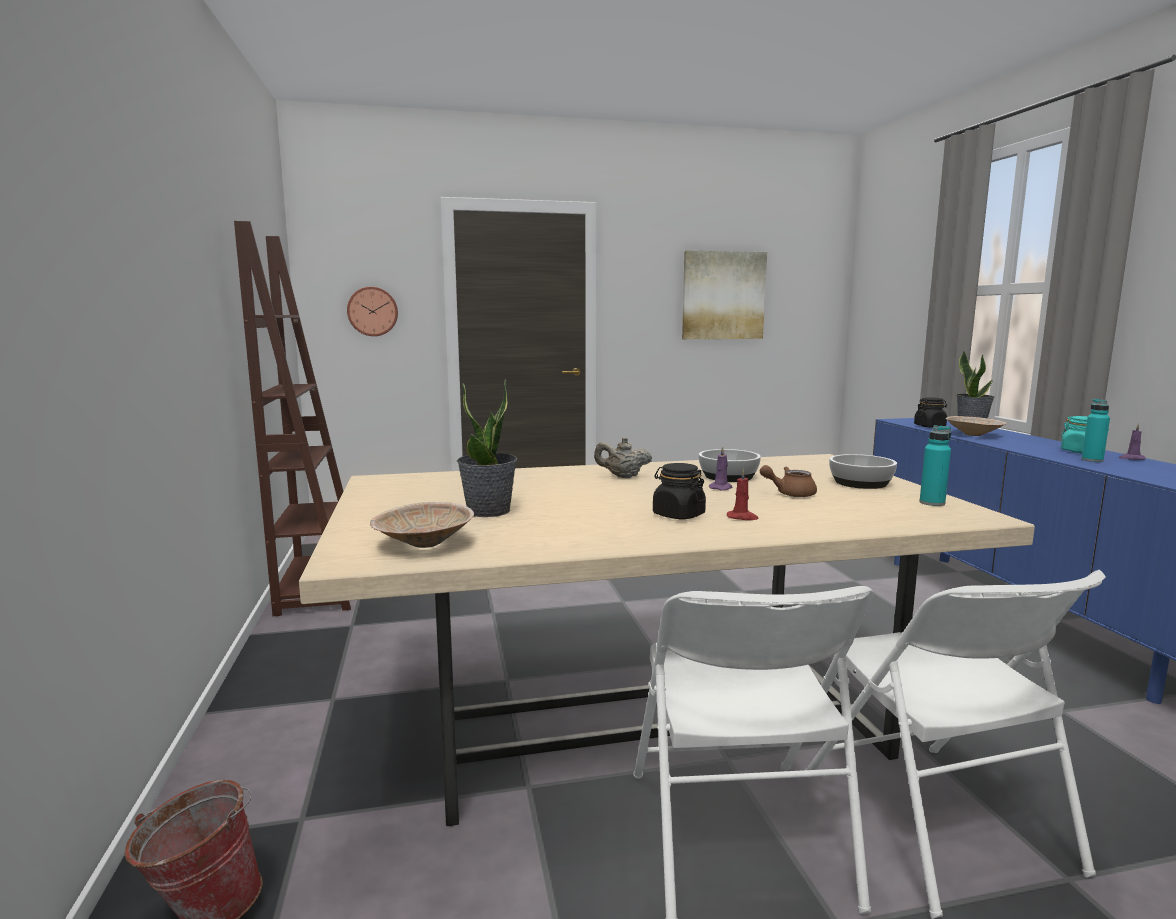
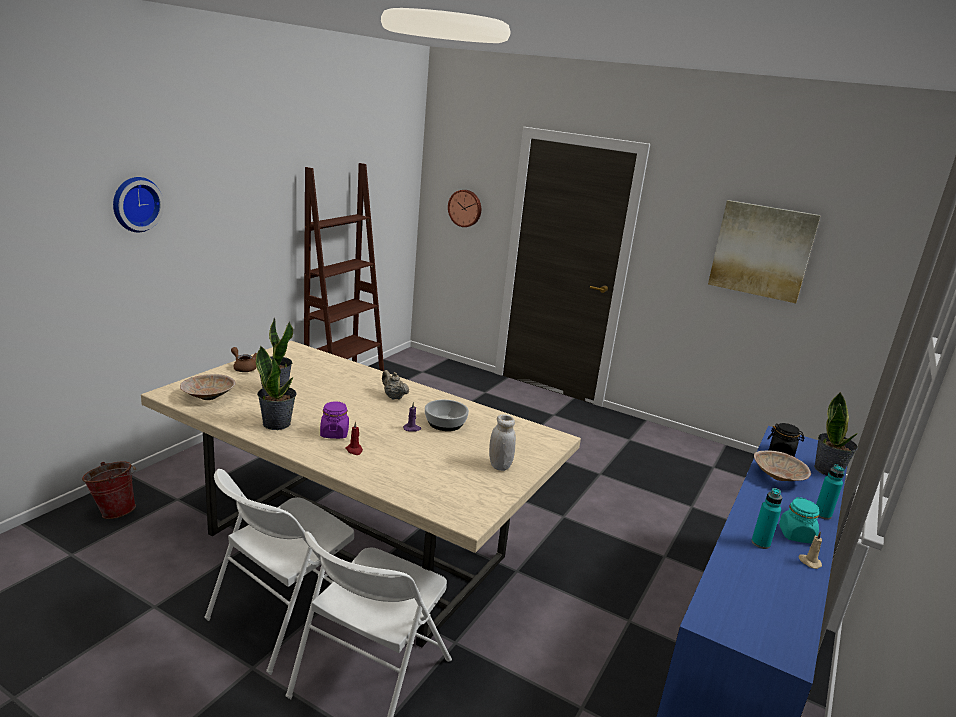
camera: 40 degrees right, 10 degrees up
black jar [653,463,706,519] -> purple jar [320,401,349,439]
brown teapot [760,465,817,497] -> brown teapot moved to [231,347,257,372]
bowl [829,454,897,489] -> white jar [489,414,516,471]
turquoise bottle [919,425,951,506] -> turquoise bottle moved to [816,464,845,520]
purple candle [1118,423,1146,460] -> beige candle [798,531,822,569]
none -> wall clock [113,177,164,232]
none -> potted plant [256,345,296,430]

